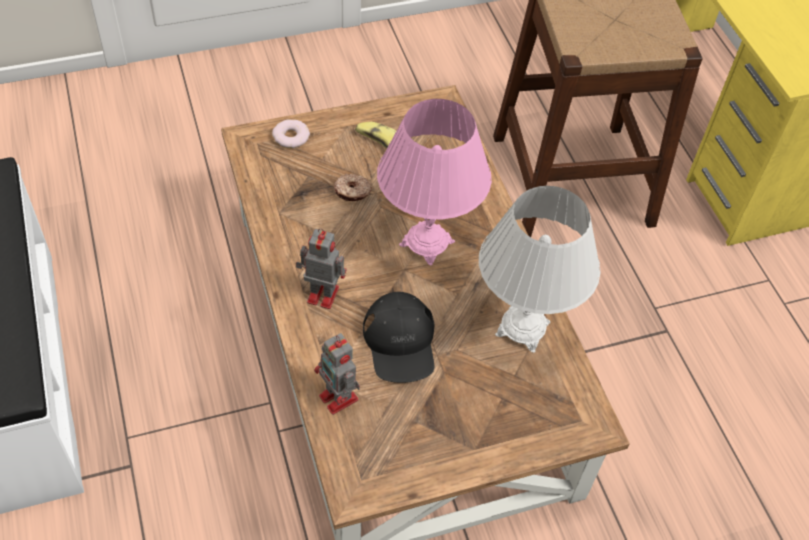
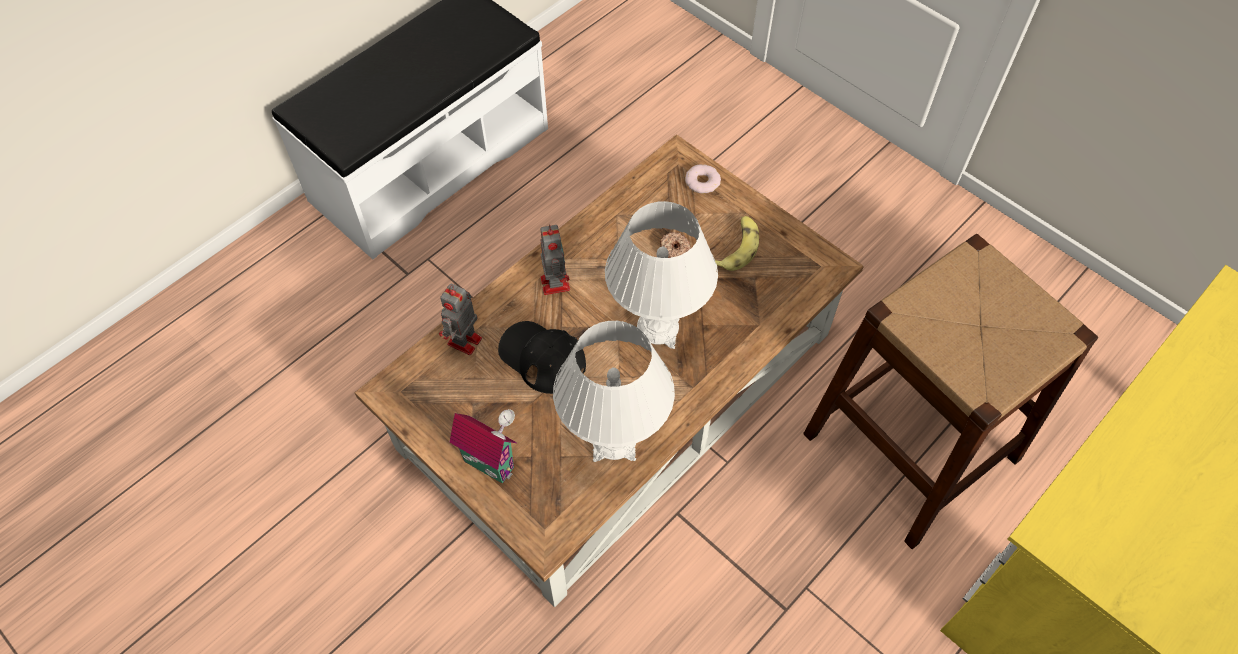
camera: 65 degrees right, 5 degrees up
black cap [363,292,435,383] -> black cap turned 75 degrees clockwise [498,321,586,394]
pink table lamp [377,99,492,266] -> white table lamp [605,201,718,349]
none -> toy house [449,409,517,484]

